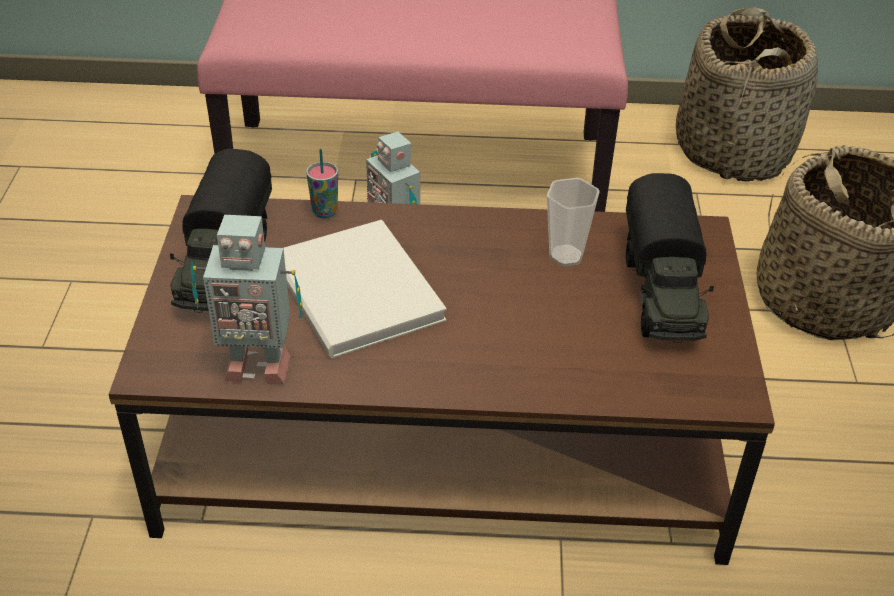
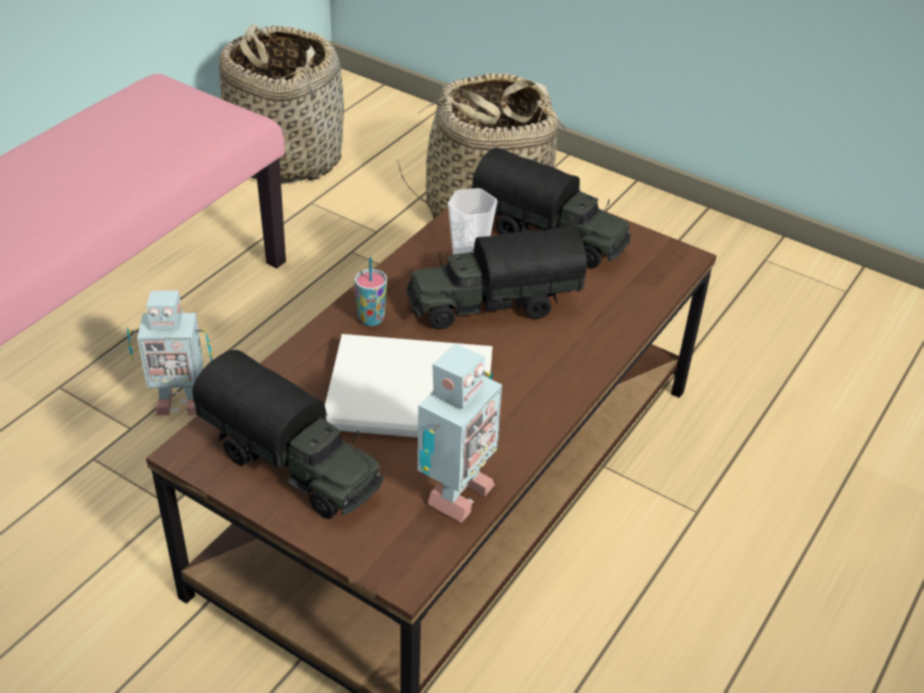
camera: 60 degrees left, 0 degrees up
cup [306,149,338,218] -> cup moved to [355,257,387,326]
none -> toy truck [407,226,587,329]

